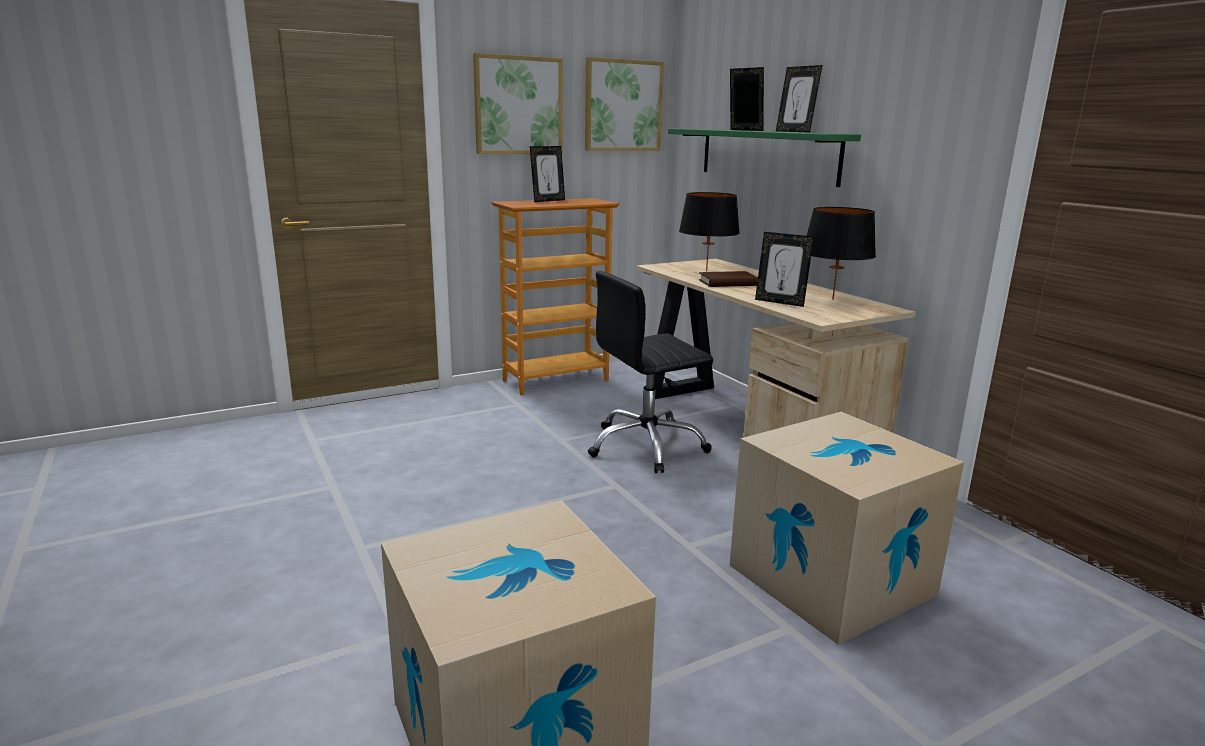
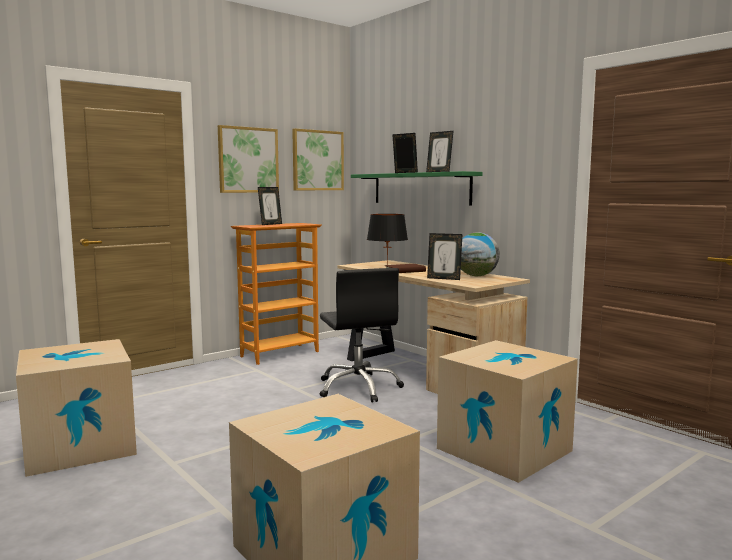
camera: 10 degrees left, 10 degrees down
black office chair [588,271,713,473] -> black office chair turned 75 degrees counterclockwise [320,268,404,402]
black table lamp [807,207,876,300] -> globe [461,232,500,276]
none -> cardboard box [16,339,137,477]

